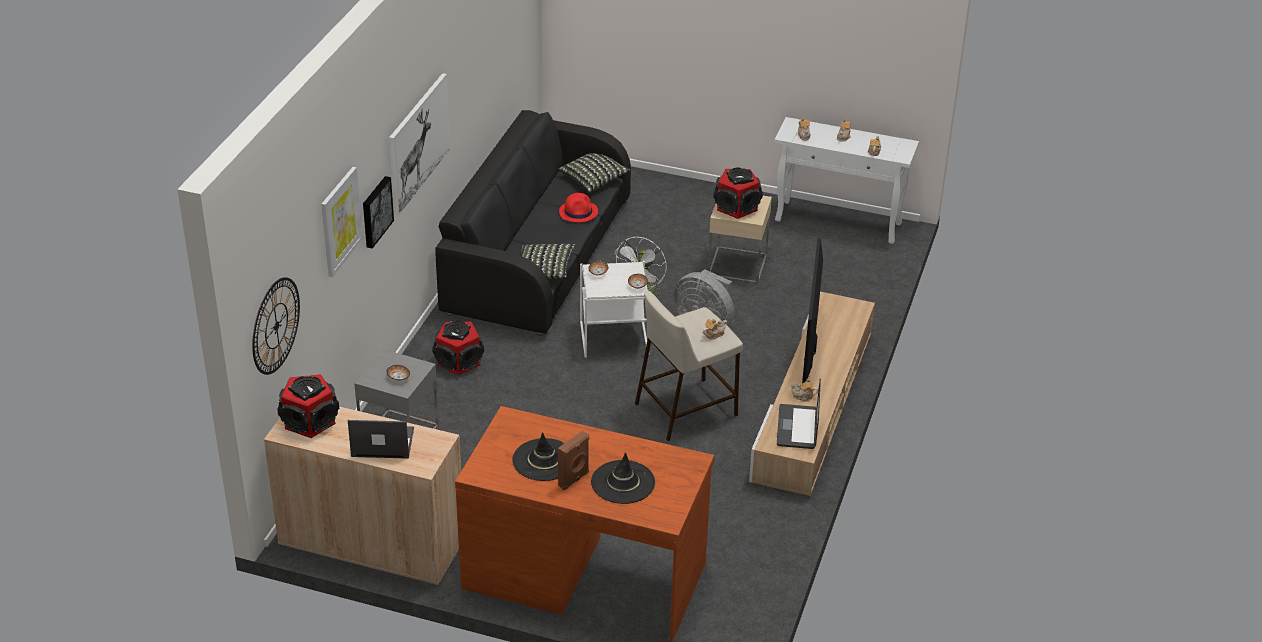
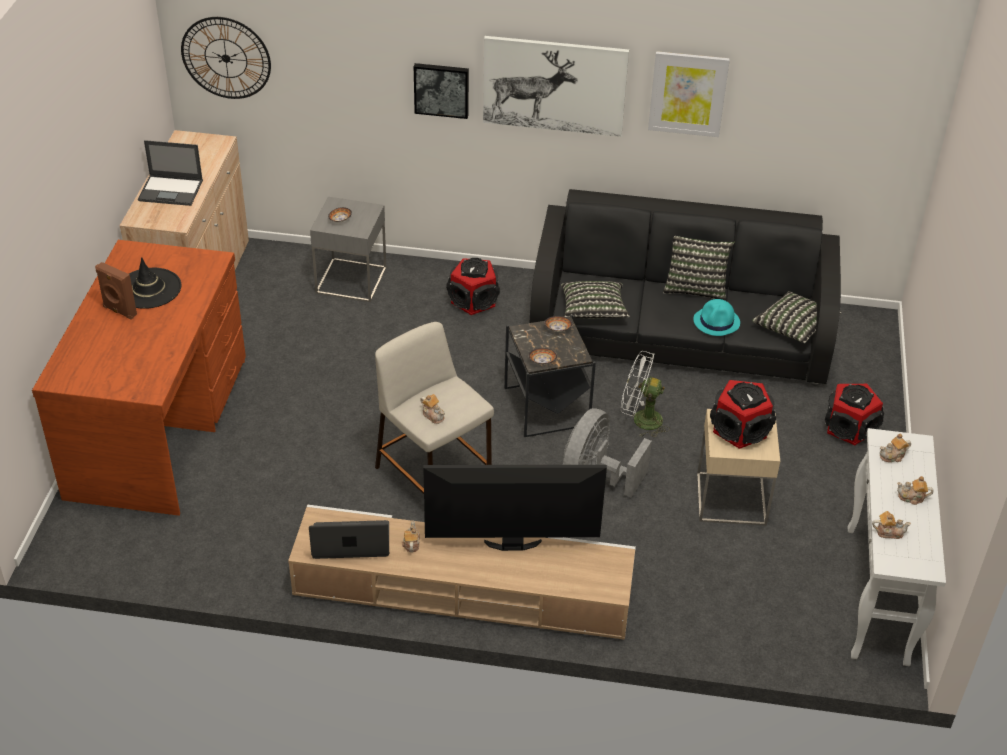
camera: 80 degrees right, 5 degrees up
speaker [277,374,339,438] -> speaker moved to [825,384,884,445]
picture [321,167,363,277] -> picture moved to [648,51,730,137]
laptop [348,420,414,459] -> laptop turned 105 degrees clockwise [138,140,203,206]
red hat [559,193,598,222] -> turquoise hat [693,299,740,336]
white side table [580,261,650,358] -> black side table [504,314,596,437]
black hat [591,452,655,504] -> none
none -> pillow [663,236,735,301]

